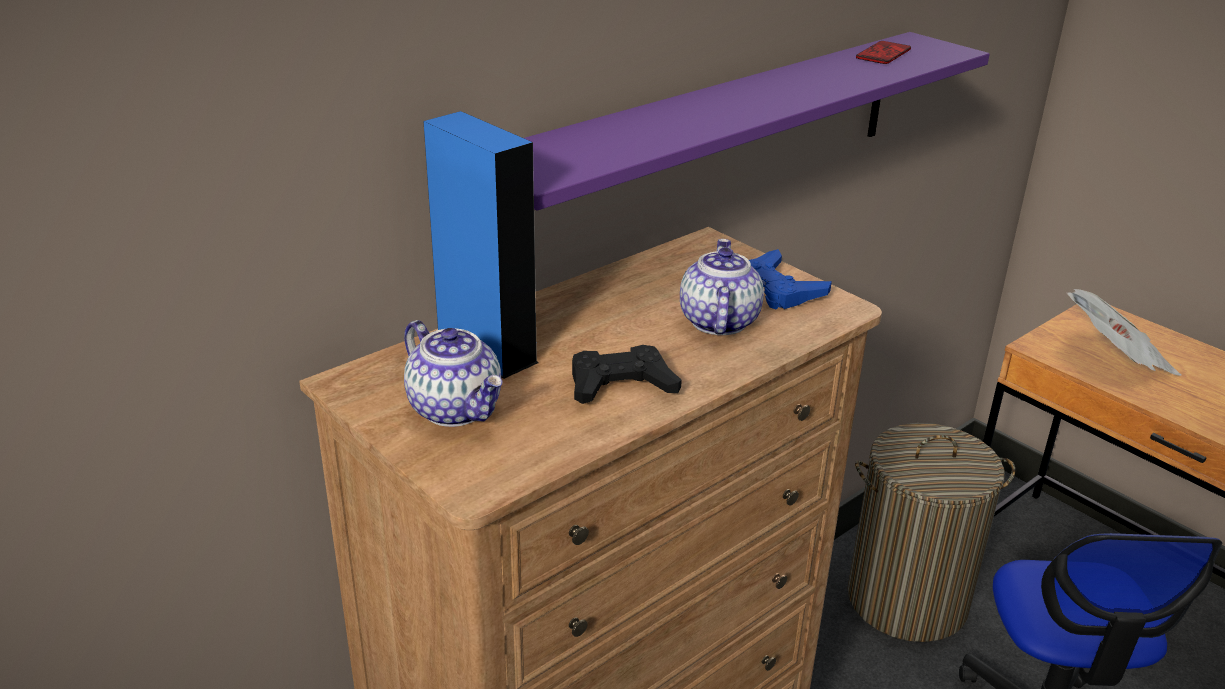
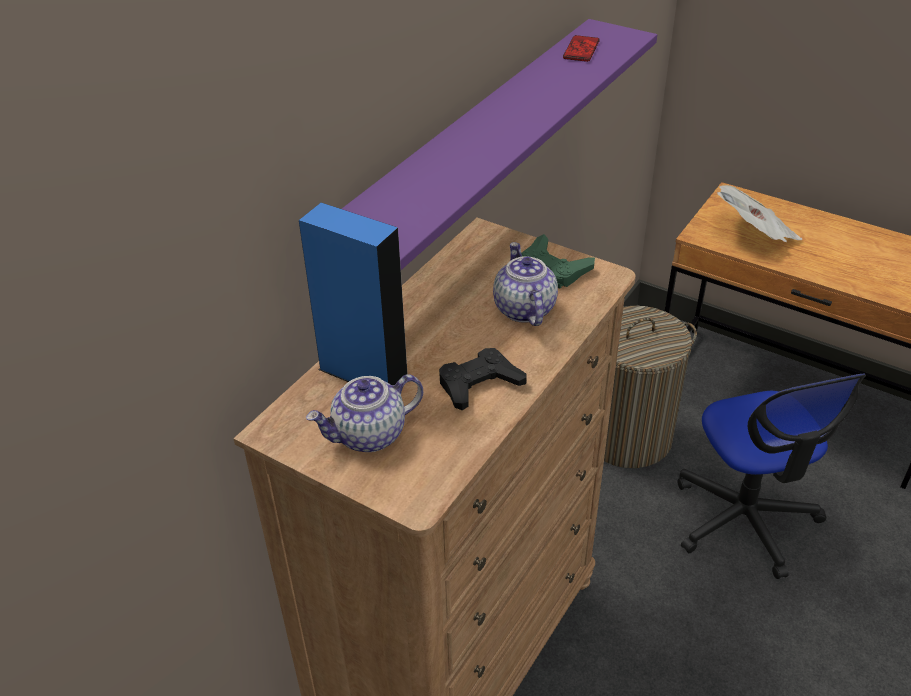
camera: 15 degrees left, 10 degrees up
teapot [404,320,503,427] -> teapot turned 120 degrees clockwise [306,374,423,452]
blue game controller [749,249,832,309] -> green game controller [521,234,595,289]

